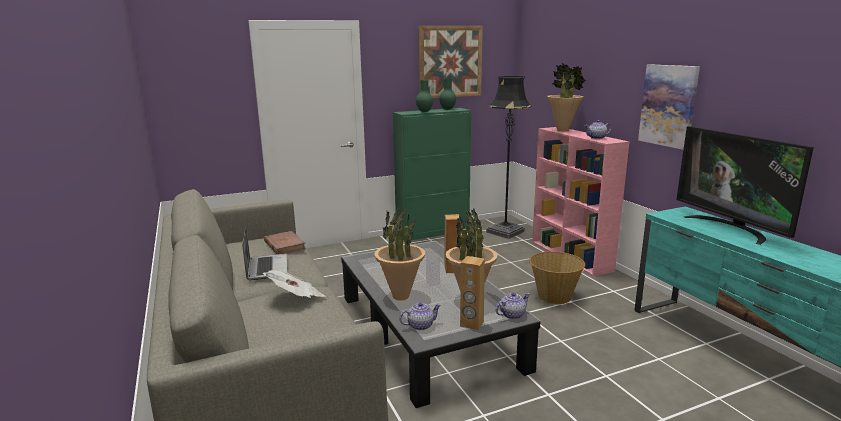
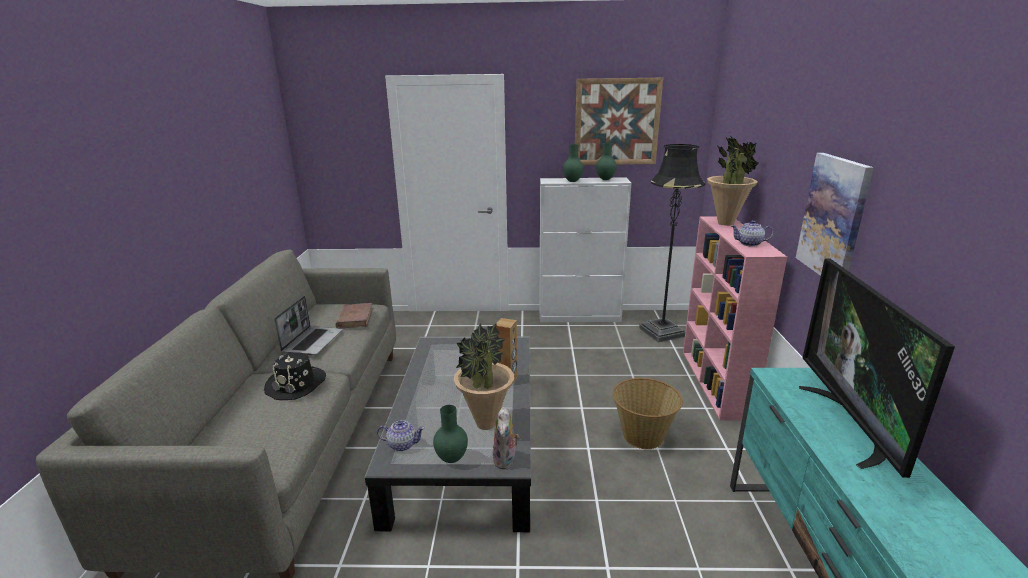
camera: 25 degrees right, 5 degrees up
newspaper [263,270,325,298] -> black hat [264,353,326,400]
potted plant [374,207,425,301] -> none
green cabinet [393,108,471,241] -> white cabinet [539,177,631,322]
brown speaker [460,256,485,330] -> green vase [433,405,468,463]
teapot [496,292,530,319] -> plush toy [493,407,519,469]

